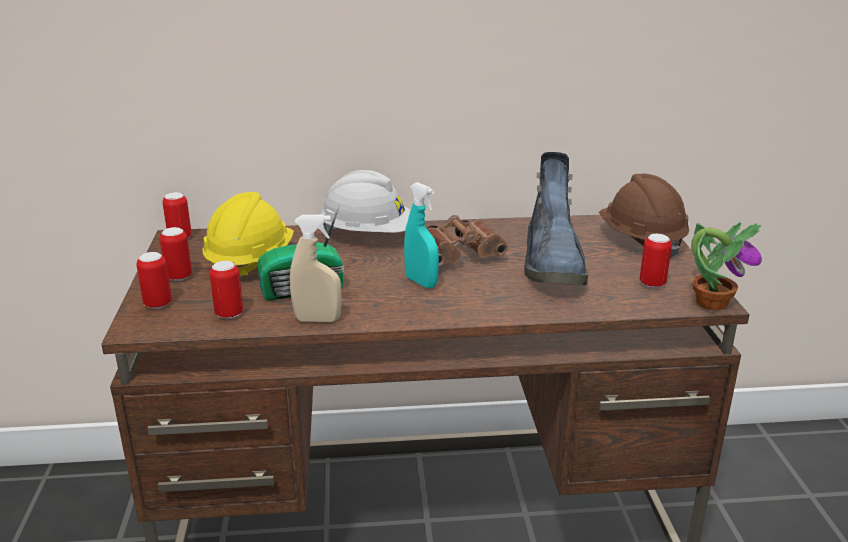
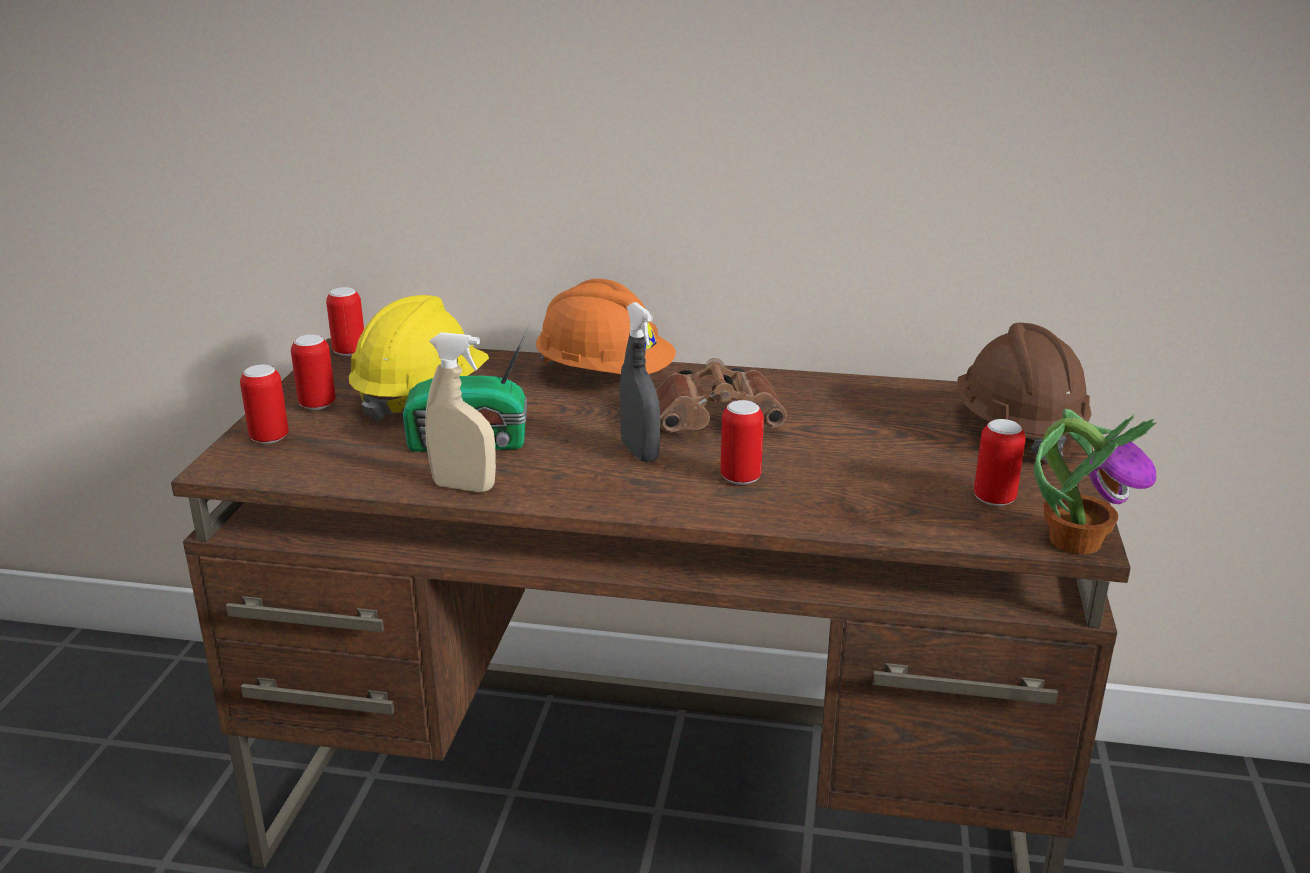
camera: 15 degrees right, 0 degrees up
can [210,261,243,319] -> can moved to [720,400,764,485]
white hard hat [320,170,411,233] -> orange hard hat [536,279,676,374]
turquoise spray bottle [404,182,439,288] -> grey spray bottle [620,302,660,463]
boot [524,152,588,285] -> none

